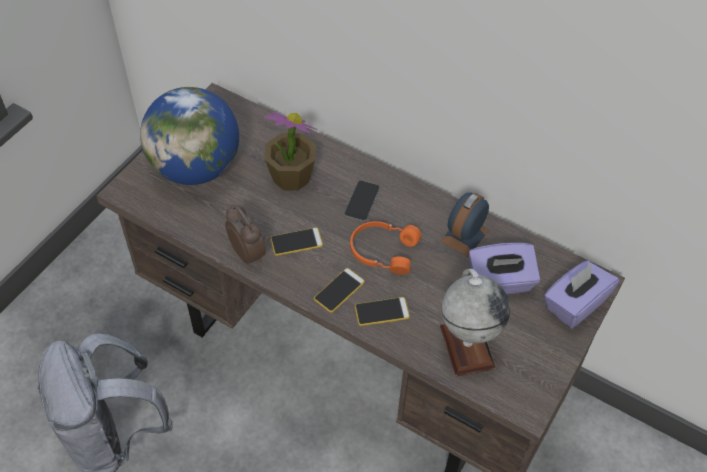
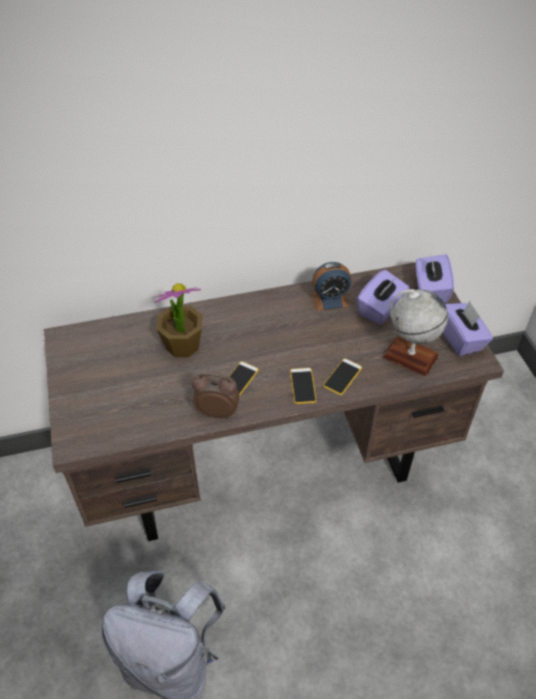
camera: 45 degrees left, 5 degrees down
globe [140,87,239,185] -> none
phone [344,181,379,221] -> none
orange headphones [350,221,422,275] -> none
alarm clock [440,192,489,257] -> alarm clock turned 90 degrees counterclockwise [311,262,352,311]
none -> purple tissue box [443,301,493,356]

